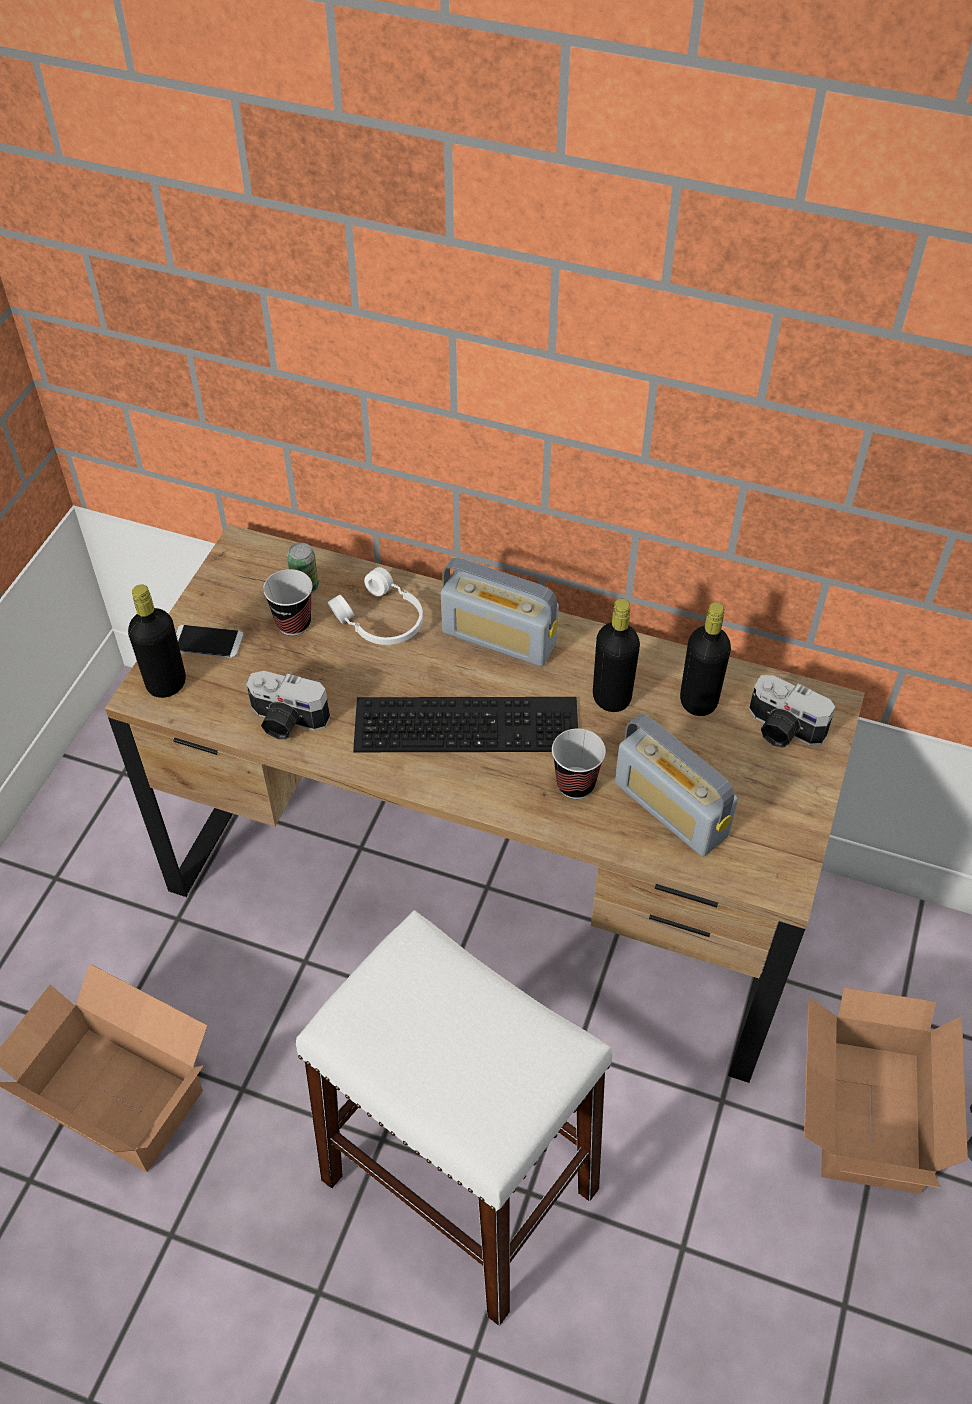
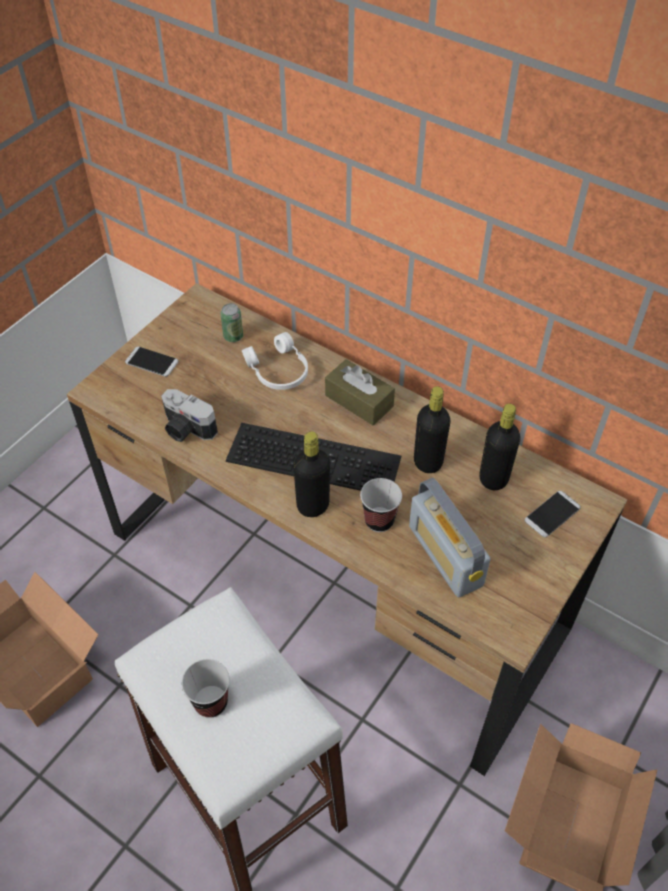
camera: 15 degrees right, 0 degrees up
black bottle [128,584,186,698] -> black bottle moved to [293,432,330,517]
cup [263,569,312,636] -> cup moved to [182,659,230,718]
radio [441,558,559,667] -> brown tissue box [325,359,395,425]
camera [749,675,836,748] -> phone [525,491,581,537]

